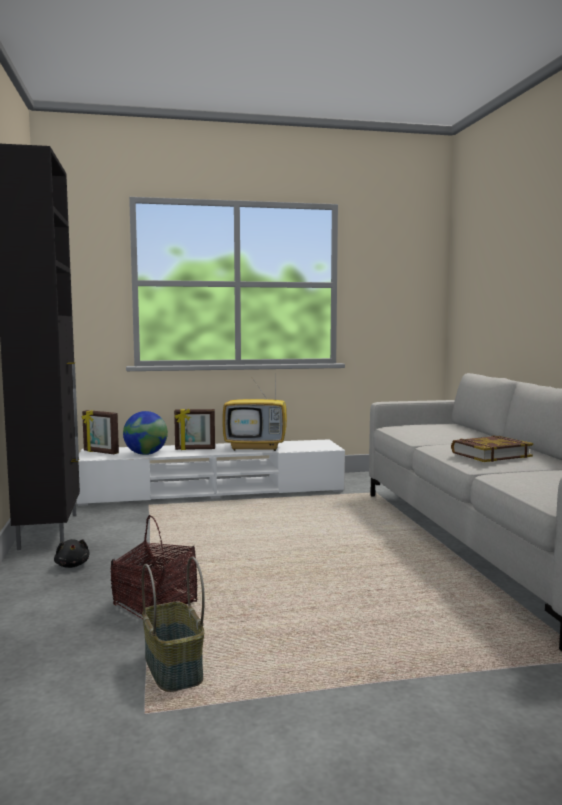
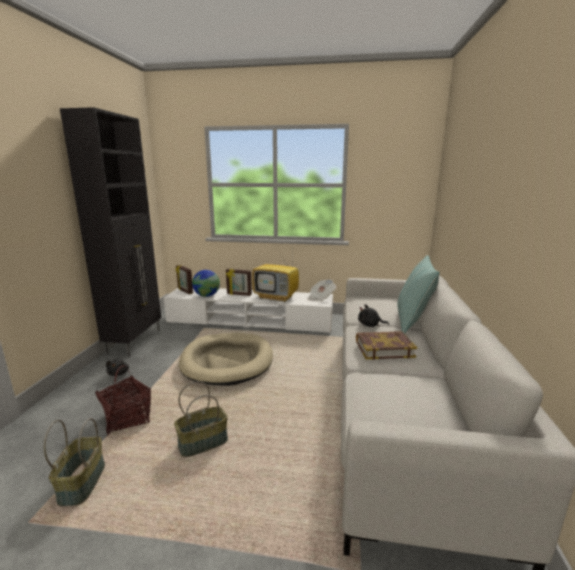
camera: 20 degrees right, 10 degrees up
none -> basket [174,381,228,457]
none -> beige dog bed [179,333,273,386]
none -> newspaper [307,279,336,302]
none -> black plush toy [358,304,389,327]
none -> pillow [397,255,440,334]

